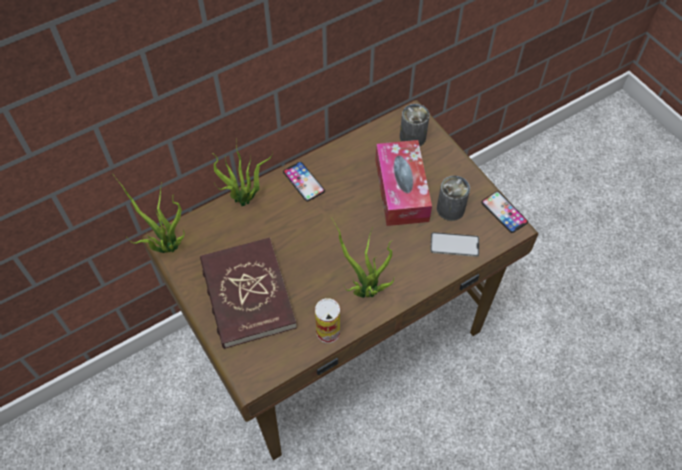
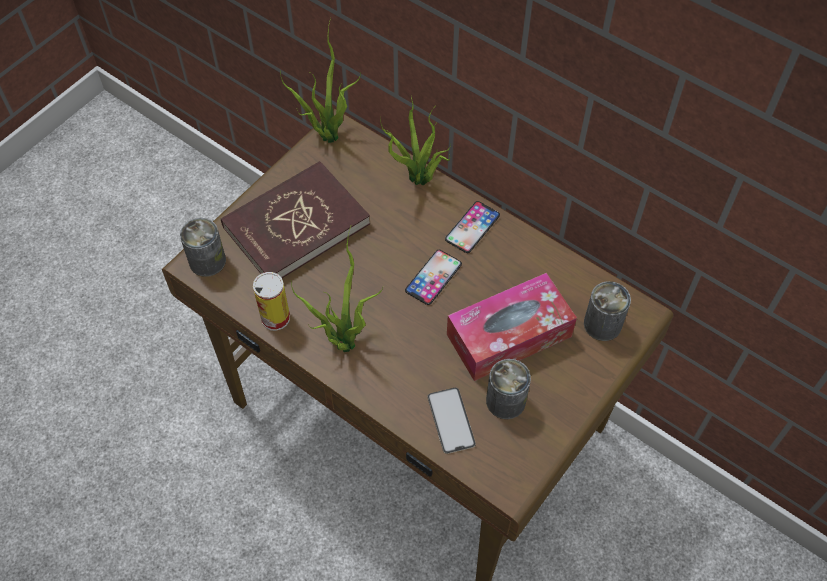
camera: 70 degrees right, 0 degrees up
phone [481,191,528,233] -> phone moved to [405,250,462,305]
none -> can [180,218,226,277]

